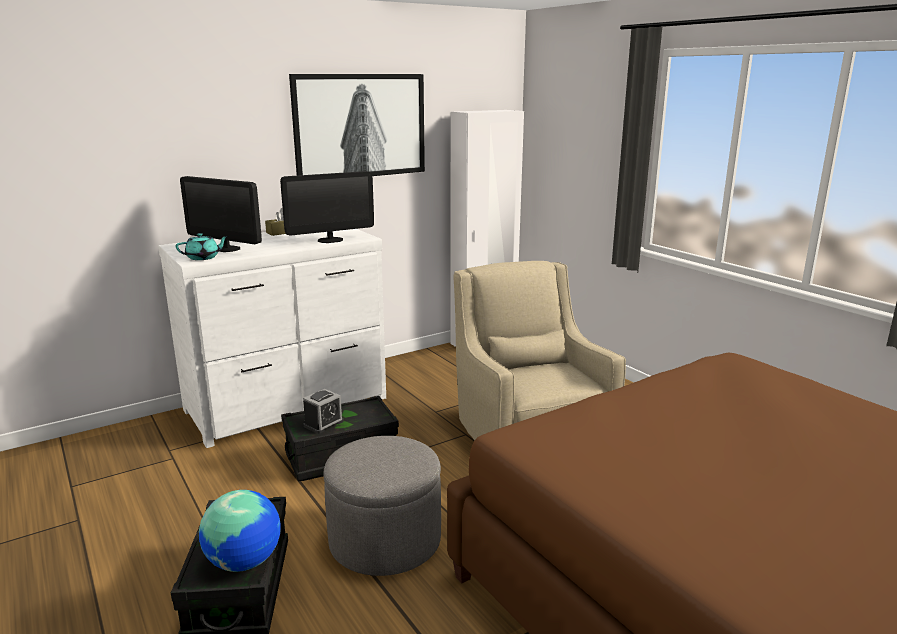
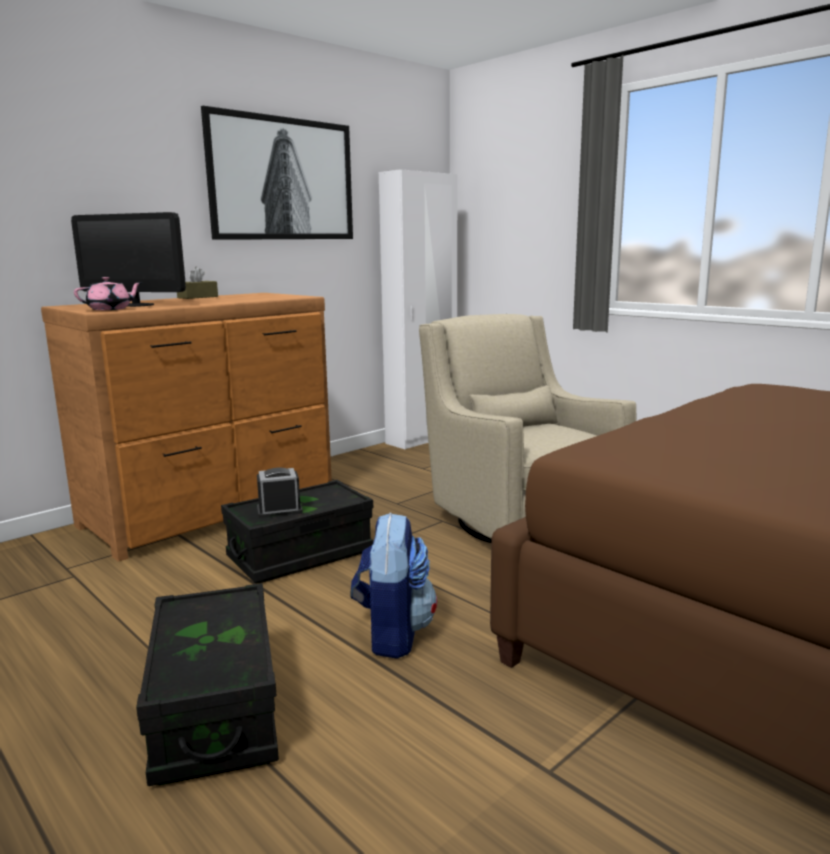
camera: 10 degrees left, 5 degrees down
white dresser [158,229,386,448] -> brown dresser [41,293,332,562]
turquoise teapot [176,233,228,260] -> pink teapot [74,277,141,310]
globe [199,490,281,572] -> none
monitor [280,171,374,243] -> none
alarm clock [303,389,344,434] -> alarm clock turned 135 degrees counterclockwise [257,468,303,518]
grey ottoman [323,436,441,576] -> backpack [350,513,437,659]

